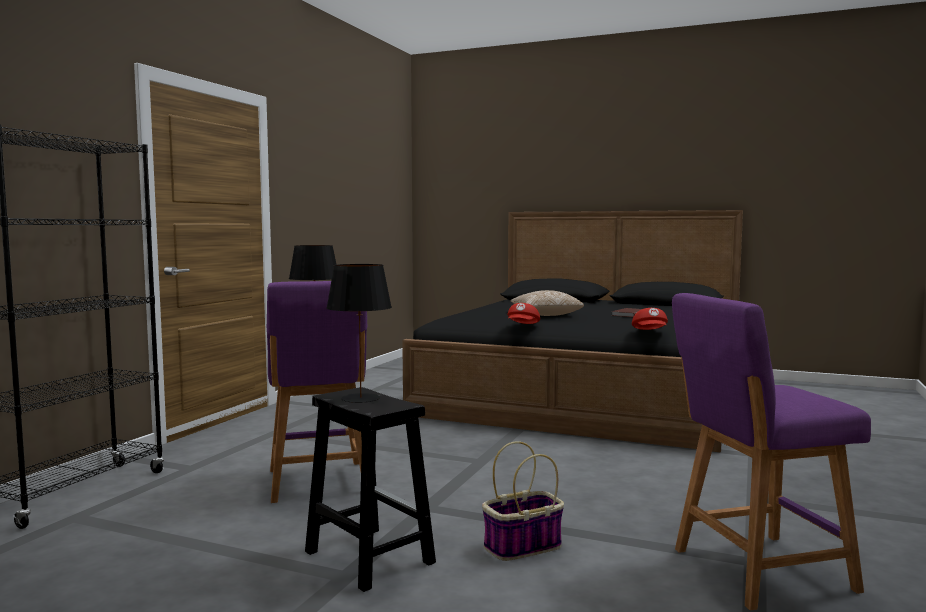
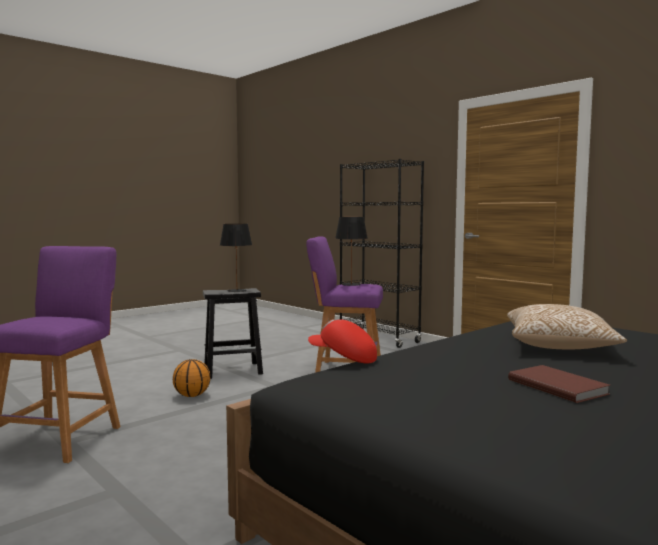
camera: 115 degrees right, 0 degrees up
basket [482,441,564,561] -> basketball [173,359,210,397]
red cap [507,303,540,324] -> none

